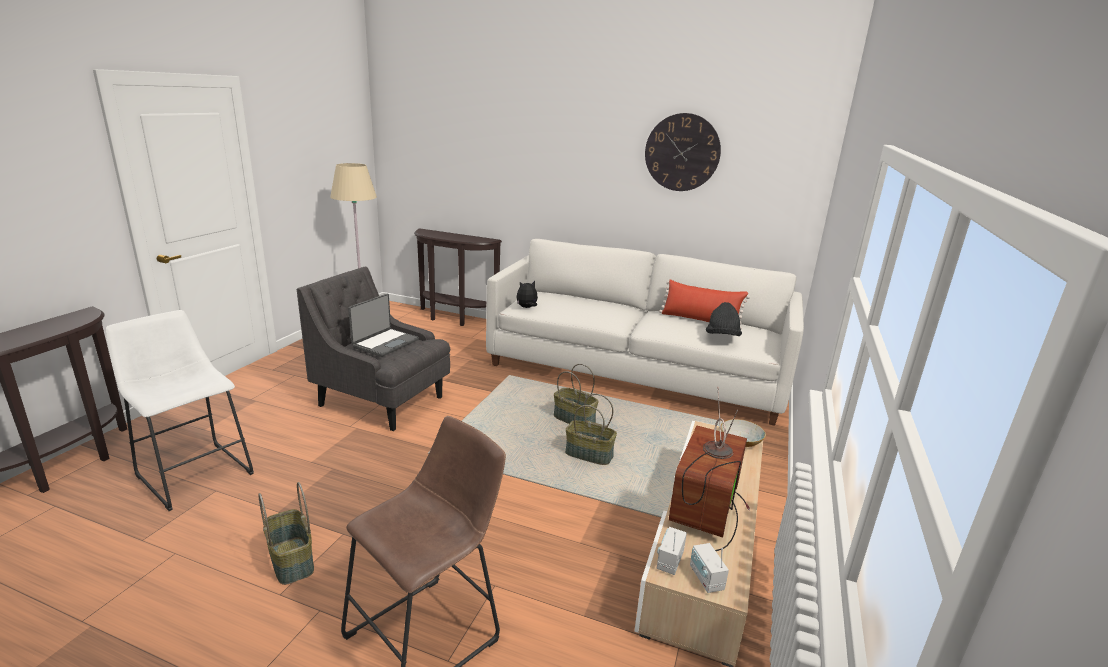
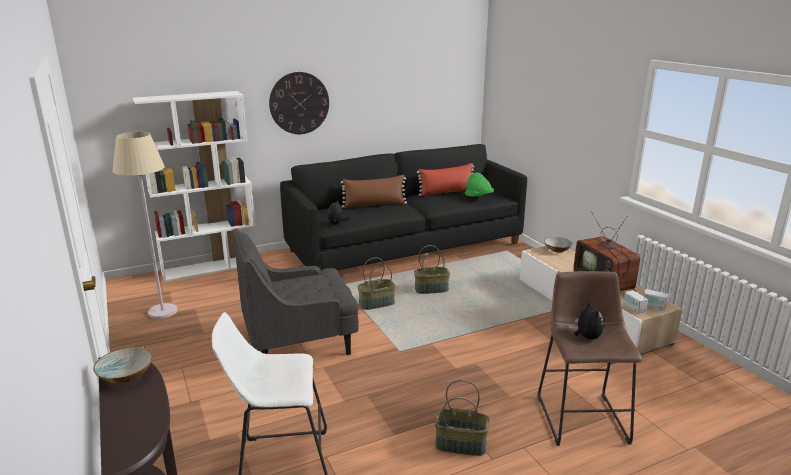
camera: 45 degrees left, 0 degrees up
laptop [348,294,419,357] -> none
brown console table [414,228,502,326] -> white bookcase [133,91,256,282]
white sofa [486,239,804,426] -> black sofa [280,144,527,270]
basket [565,394,617,465] -> basket moved to [358,258,395,310]
wall clock [645,113,721,191] -> wall clock moved to [269,72,329,134]
black hat [706,302,742,336] -> green hat [465,172,494,197]
none -> bowl [93,347,153,384]
none -> brown pillow [341,175,407,208]
none -> plush toy [574,300,604,339]

